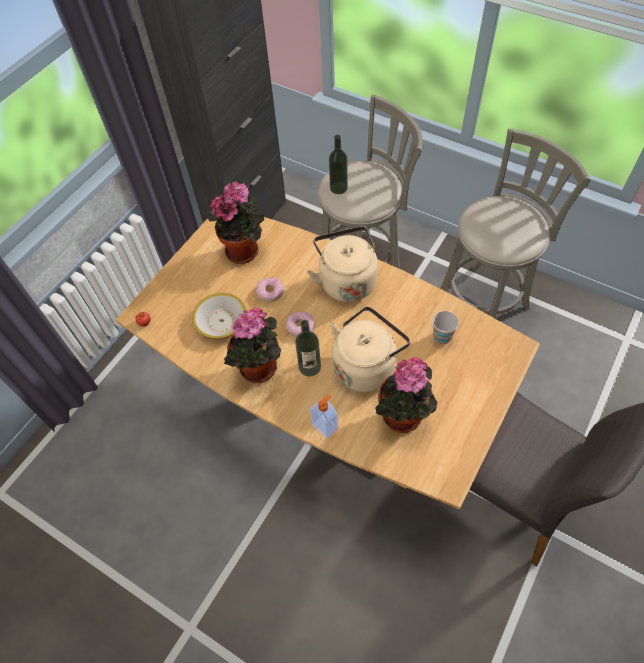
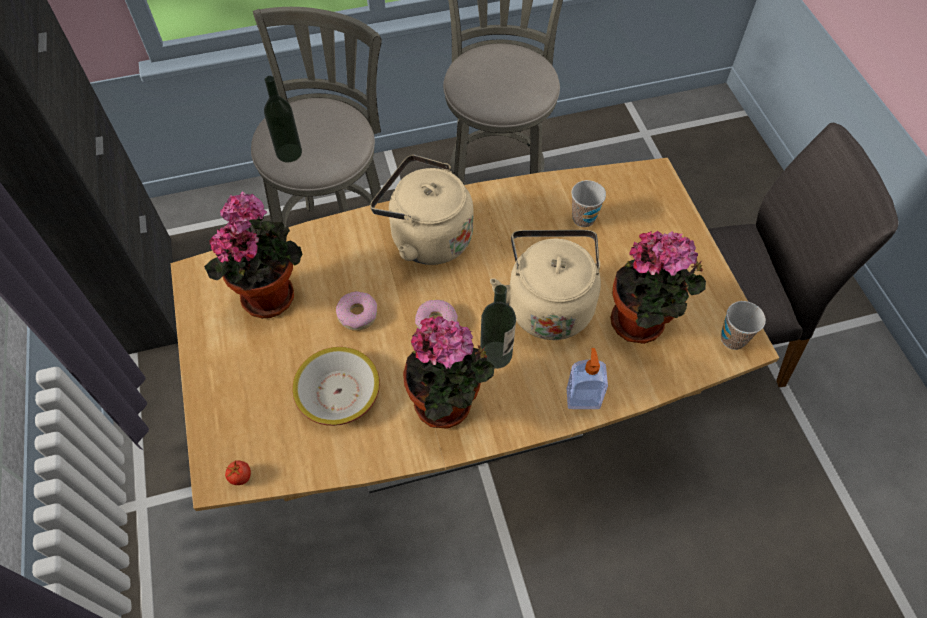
camera: 50 degrees left, 0 degrees up
none -> cup [721,301,766,350]

